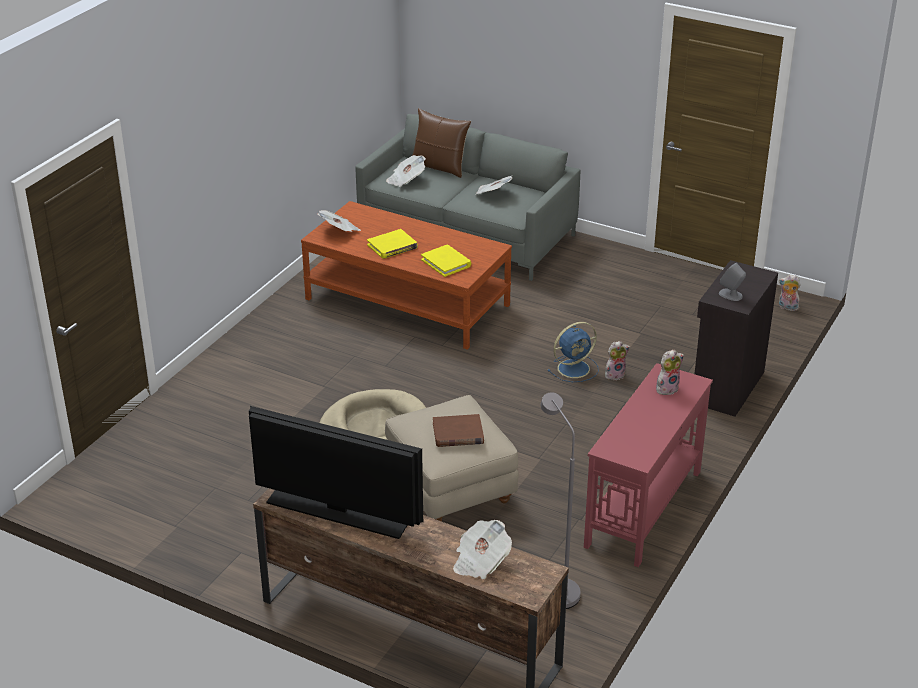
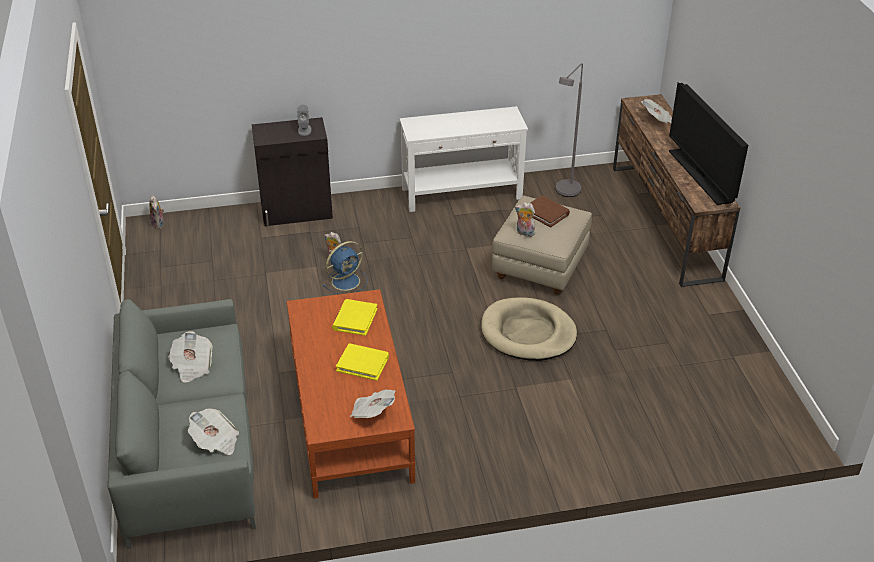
camera: 130 degrees left, 5 degrees up
brown pillow [412,108,471,178] -> none
blue fan [548,322,599,382] -> blue fan turned 120 degrees clockwise [323,241,368,294]
red console table [584,363,713,567] -> white console table [400,106,528,212]
plush toy [656,350,684,395] -> plush toy moved to [515,202,535,237]

